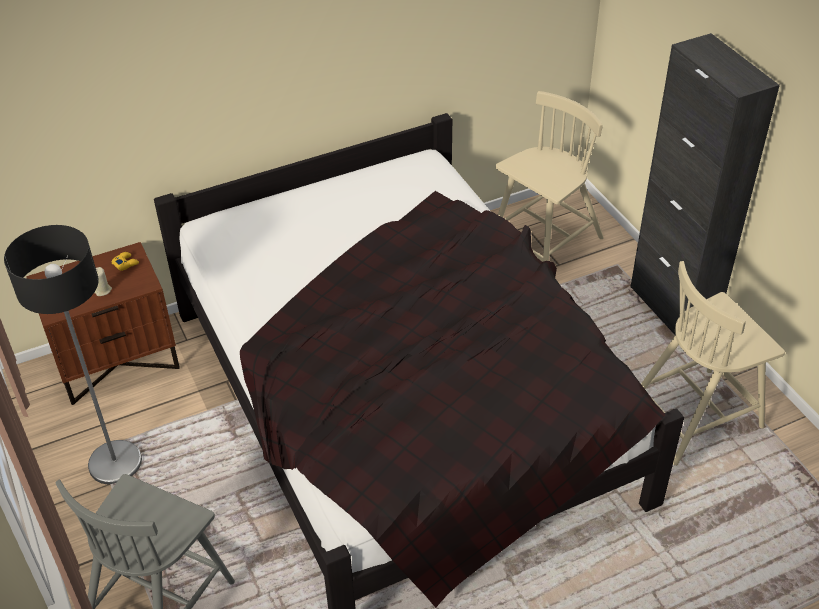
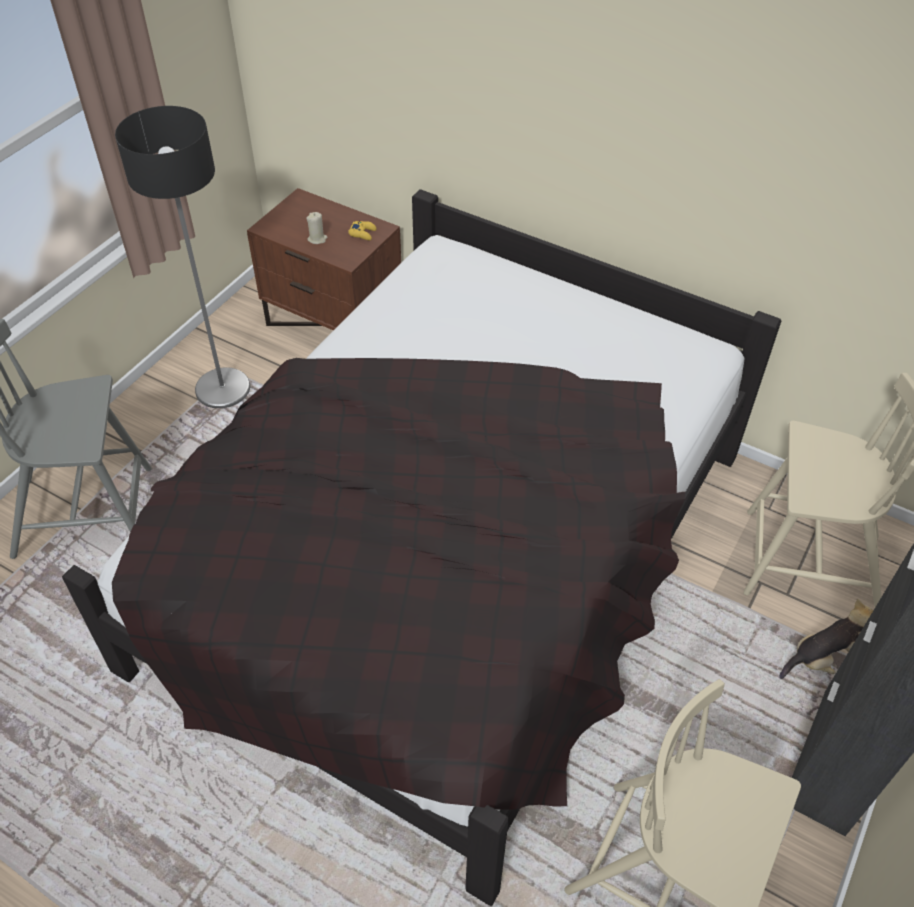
camera: 55 degrees right, 5 degrees up
none -> plush toy [779,599,873,679]

